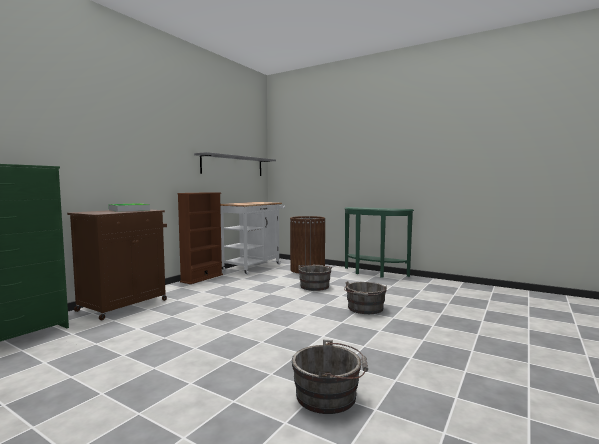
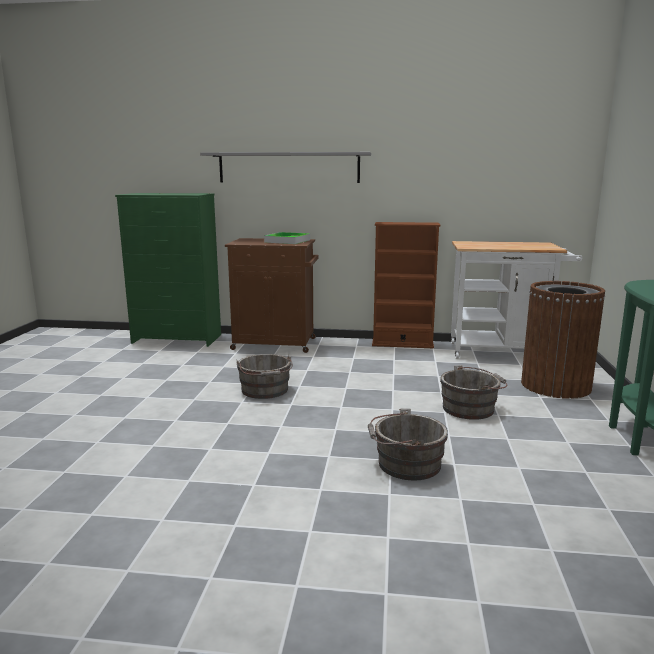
camera: 65 degrees right, 10 degrees up
grey shelf [194,152,276,176] -> grey shelf moved to [200,152,371,183]
grey bucket [292,340,368,414] -> grey bucket moved to [236,354,293,399]

